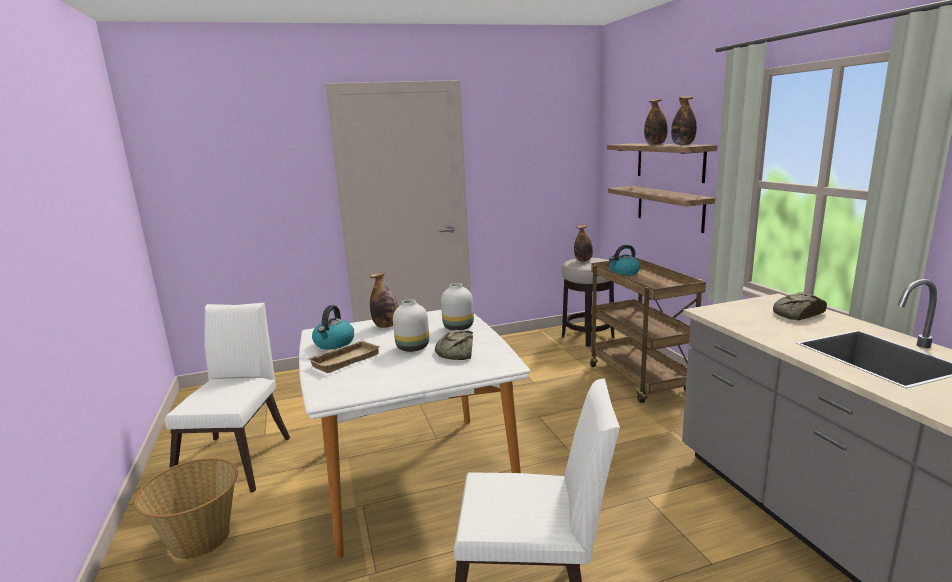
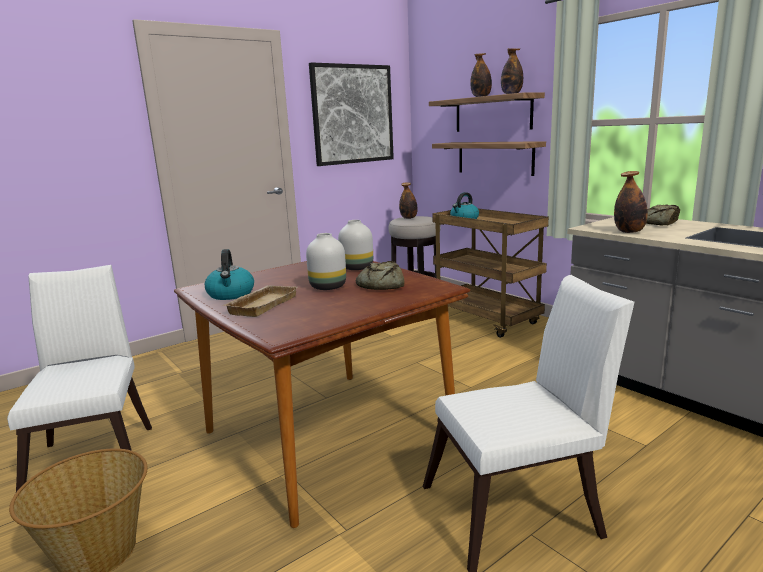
camera: 20 degrees left, 0 degrees up
white dining table [299,310,531,559] -> brown dining table [174,261,470,528]
bottle [370,272,398,328] -> bottle moved to [614,171,648,233]
none -> picture [309,62,394,166]

